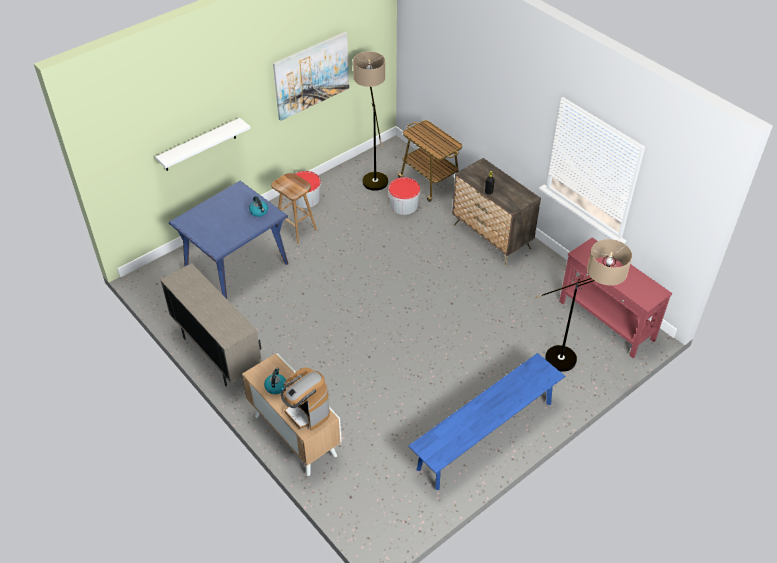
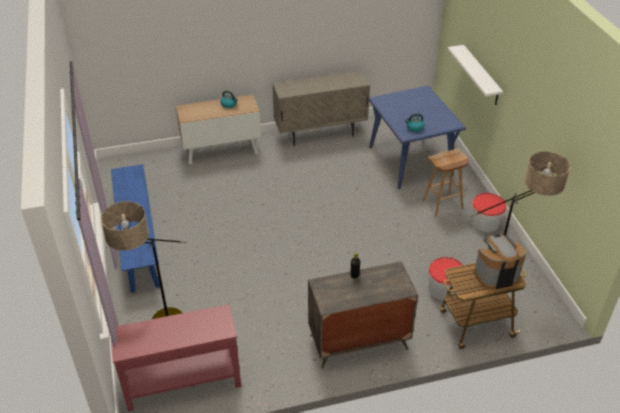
camera: 115 degrees right, 5 degrees down
picture [273,32,349,121] -> none
coffee machine [281,367,330,431] -> coffee machine moved to [474,234,526,290]

